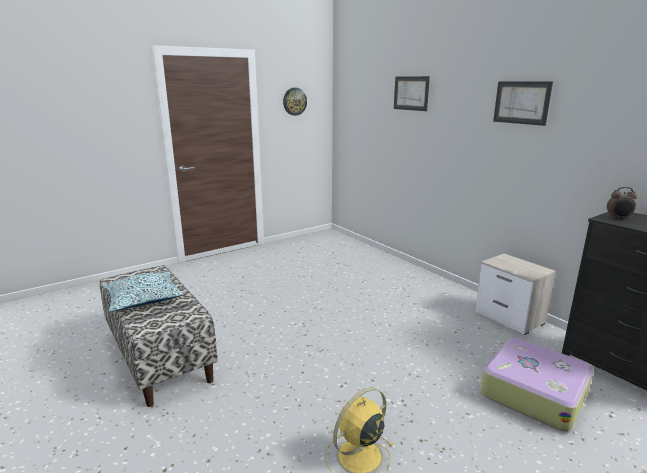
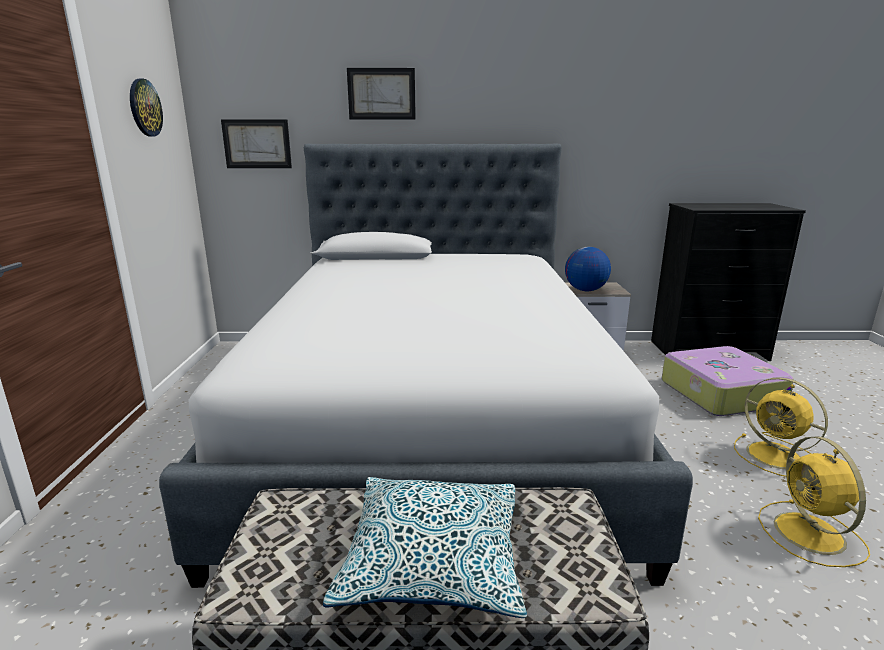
camera: 55 degrees left, 0 degrees up
picture [493,81,553,126] -> picture moved to [221,119,292,168]
alarm clock [607,187,637,220] -> none
none -> bed [159,144,693,588]
none -> globe [565,247,611,291]
none -> yellow fan [734,377,828,477]

